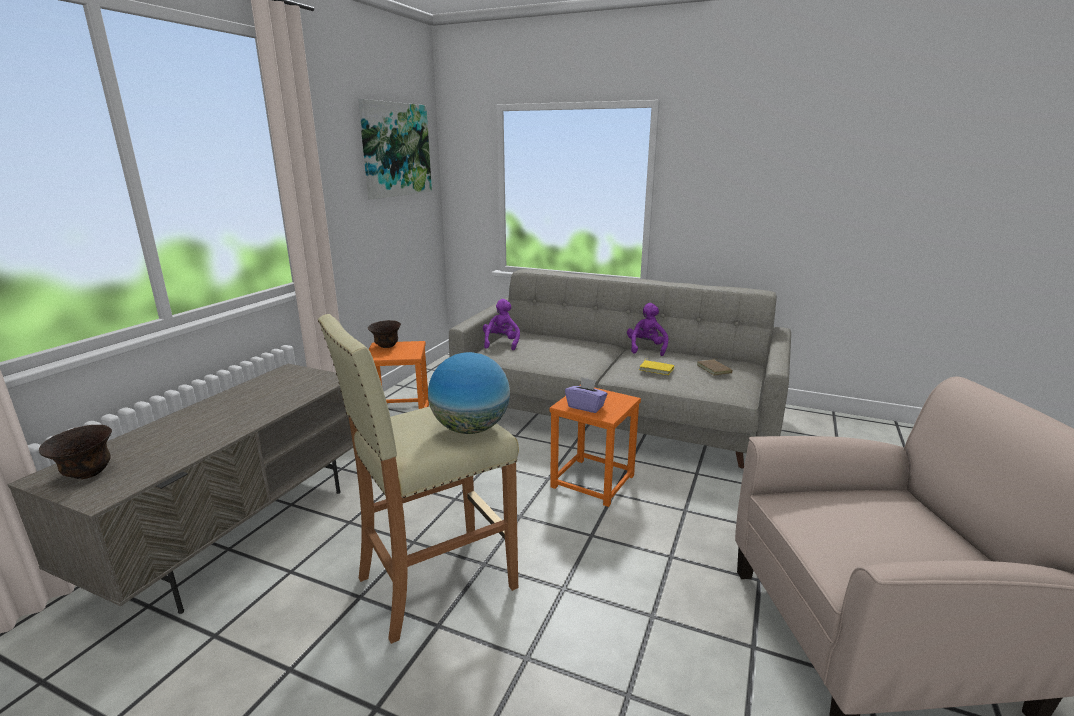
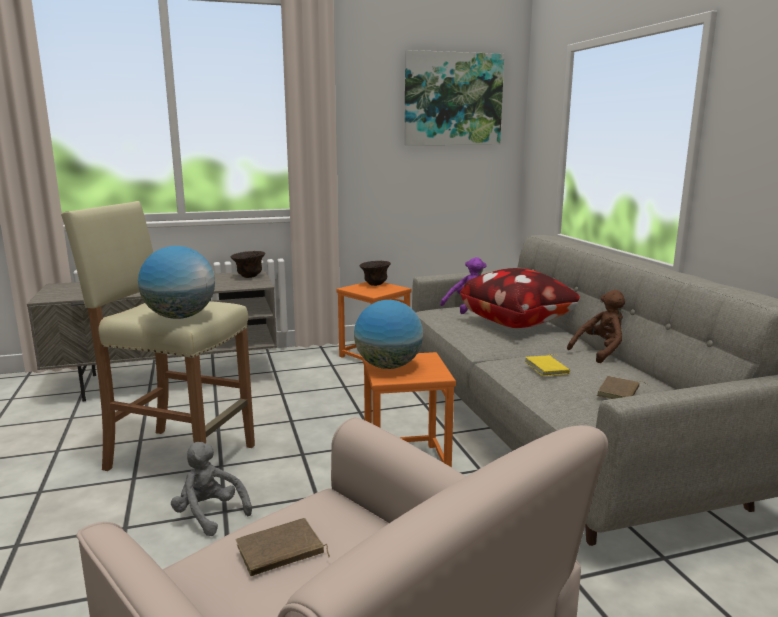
camera: 50 degrees right, 5 degrees down
brown bowl [39,425,112,479] -> brown bowl moved to [231,251,265,278]
purple tissue box [565,377,608,413] -> globe [354,300,423,369]
purple plush toy [627,303,668,356] -> brown plush toy [567,290,625,363]
none -> grey plush toy [171,442,252,536]
none -> brown book [236,518,330,576]
none -> pillow [460,268,580,328]

